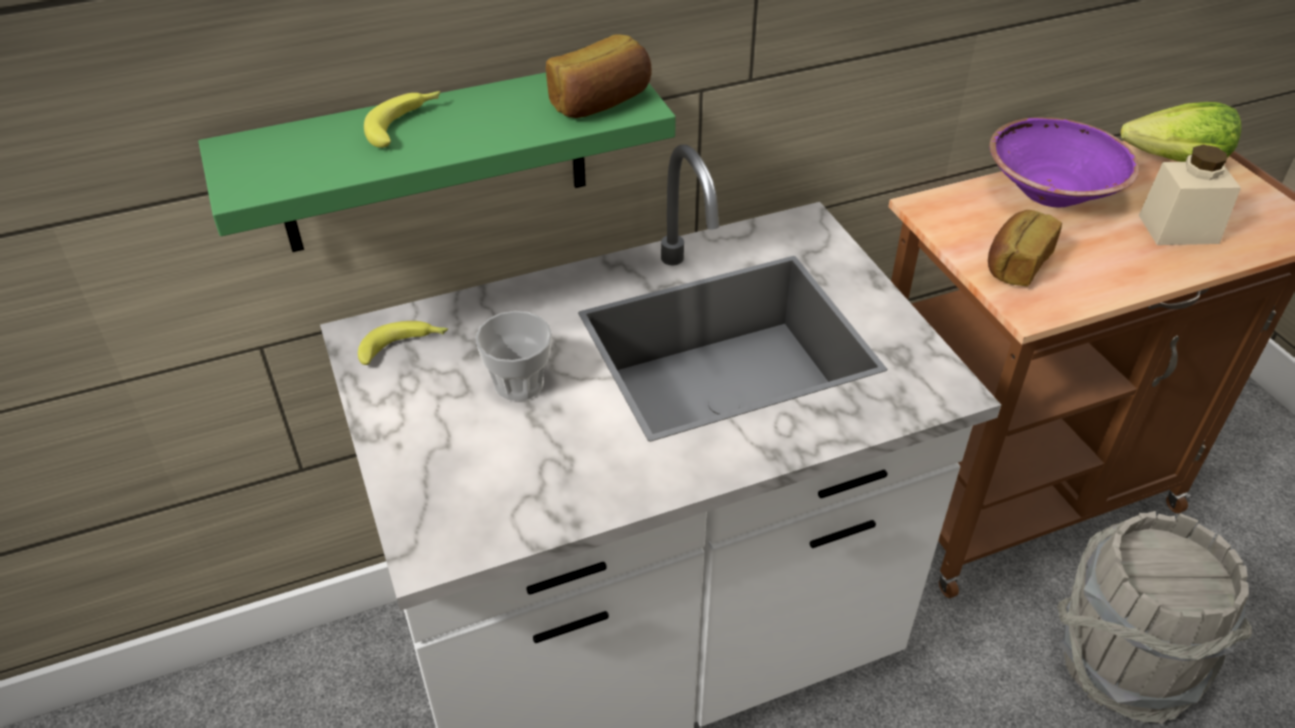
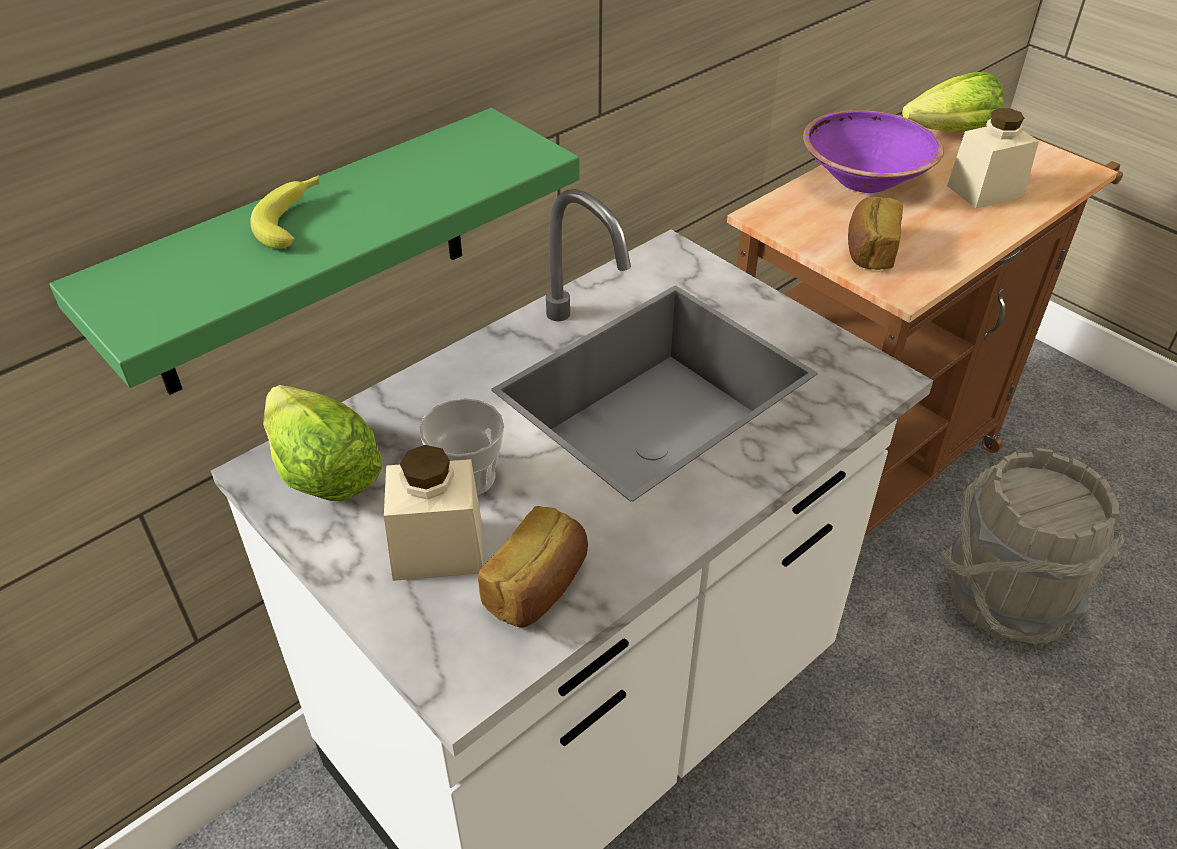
camera: 20 degrees left, 0 degrees up
banana [358,321,448,365] -> lettuce [263,385,382,501]
bread [546,34,651,118] -> bread moved to [478,506,588,627]
none -> beige jar [384,445,483,581]

